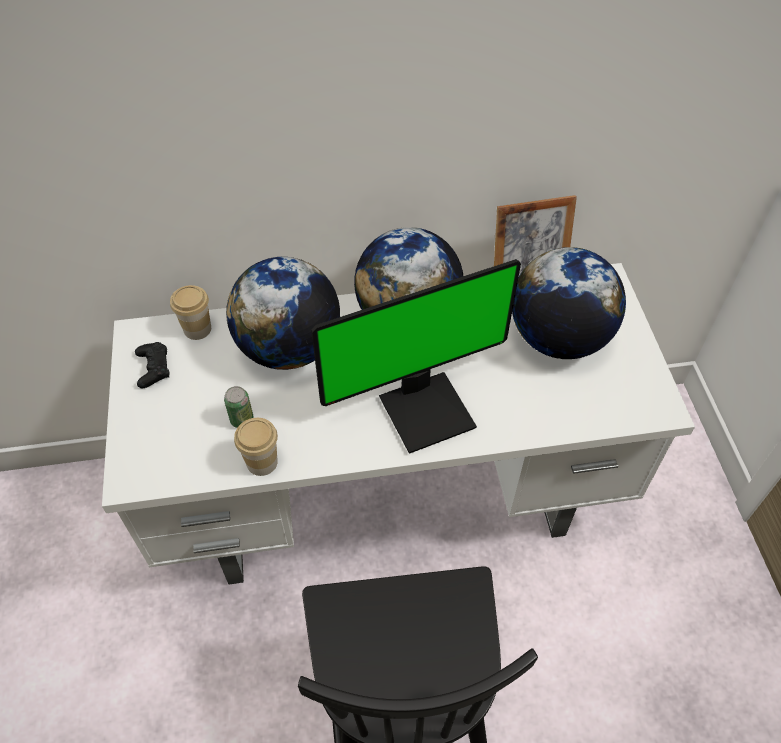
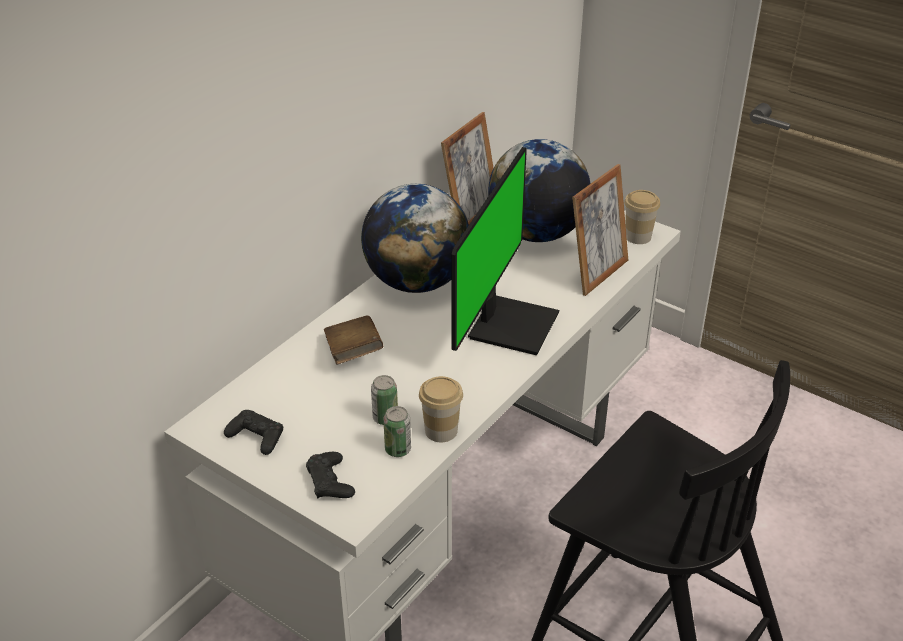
camera: 45 degrees left, 15 degrees down
cup [170,285,211,340] -> cup moved to [624,190,660,244]
globe [226,257,340,370] -> brown book [324,316,383,364]
none -> black game controller [306,452,355,498]
none -> can [383,406,411,457]
none -> picture frame [572,164,628,296]

